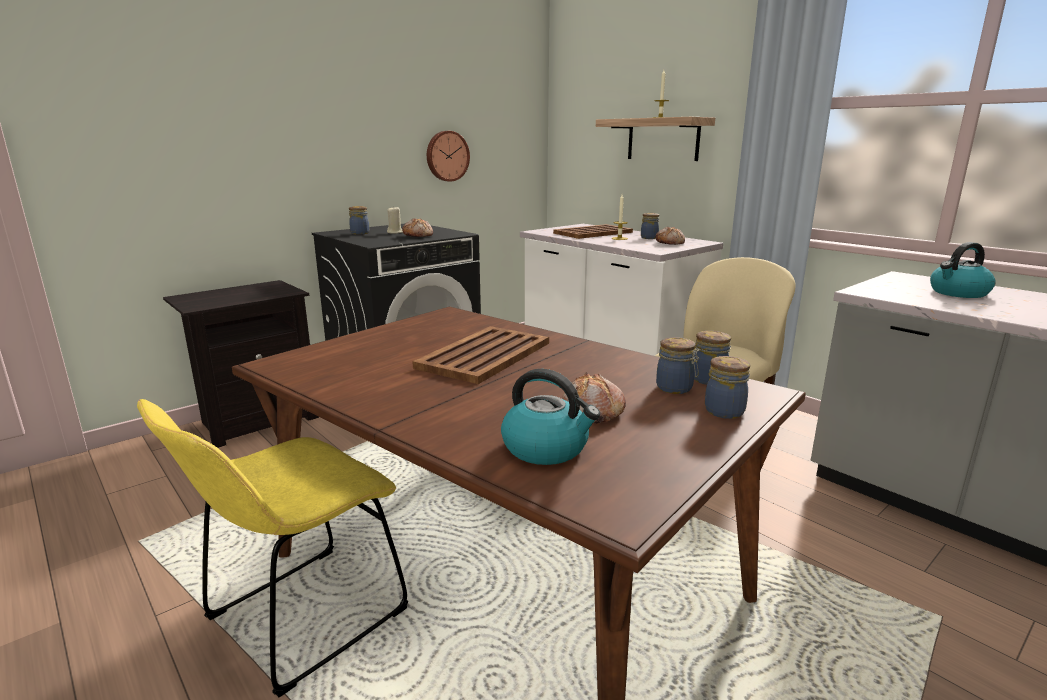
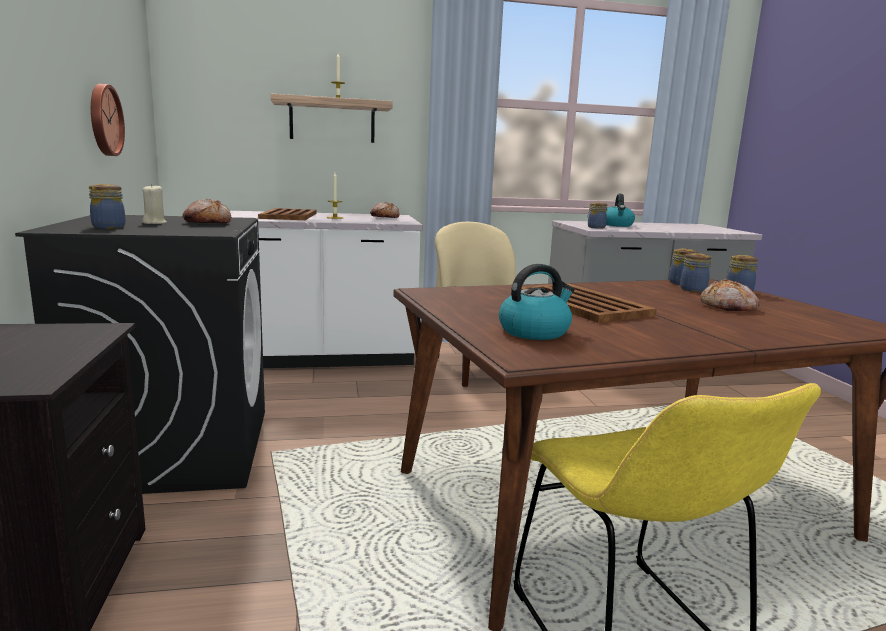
camera: 60 degrees left, 5 degrees down
kettle [501,369,600,465] -> kettle moved to [499,264,575,340]
jar [641,213,659,239] -> jar moved to [587,202,608,229]

